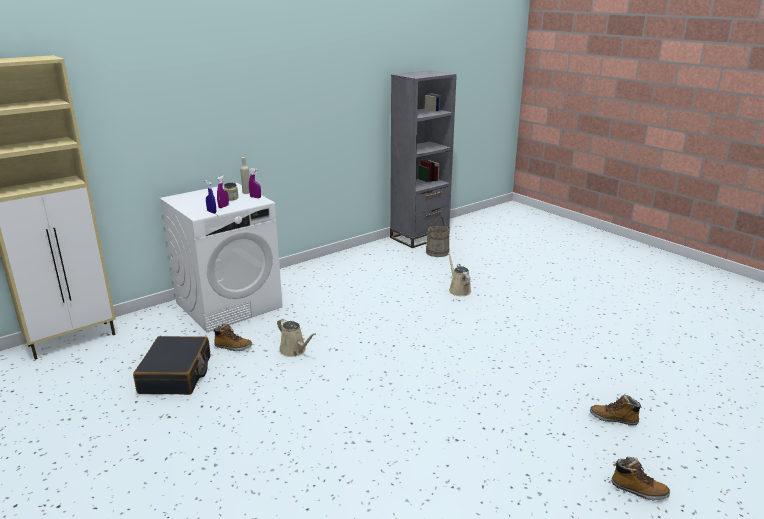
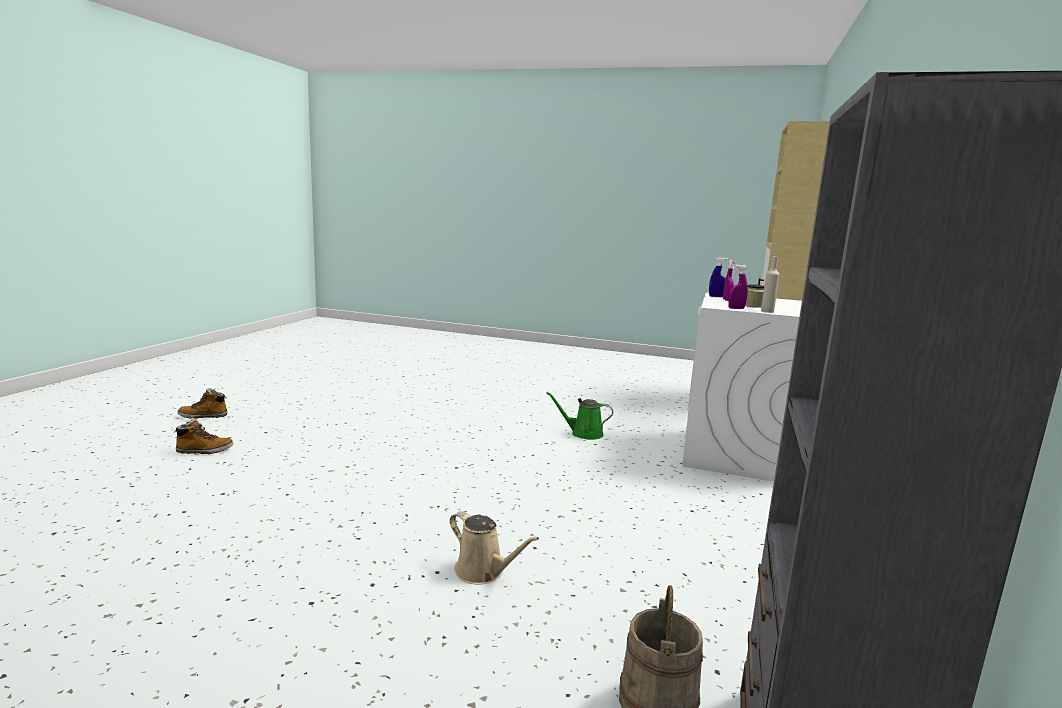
camera: 145 degrees right, 10 degrees down
black suitcase [133,336,210,395] -> none
boot [213,323,252,351] -> none
beige watering can [277,319,316,357] -> green watering can [546,392,613,440]

